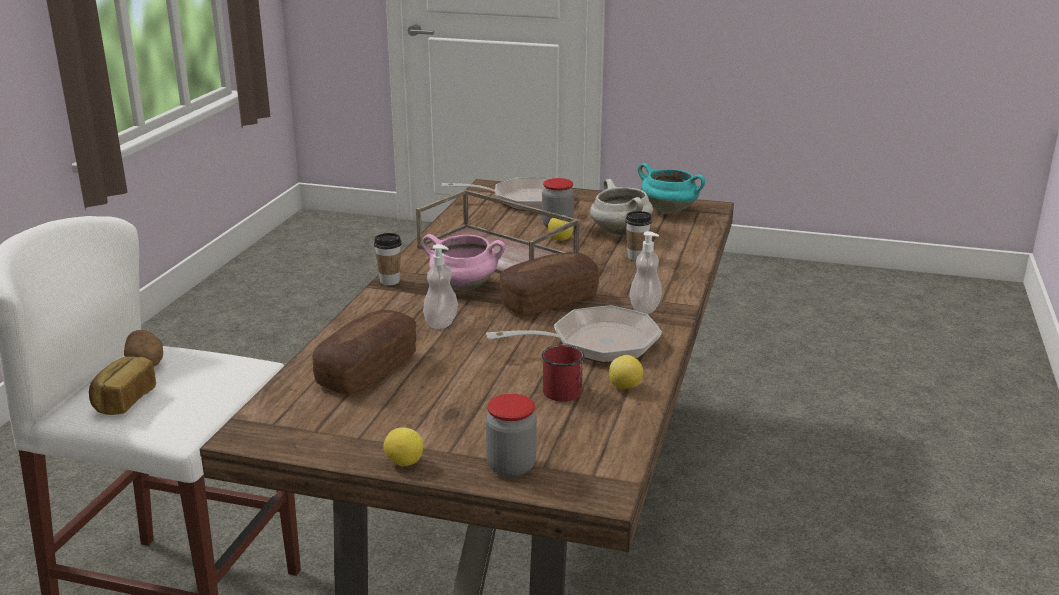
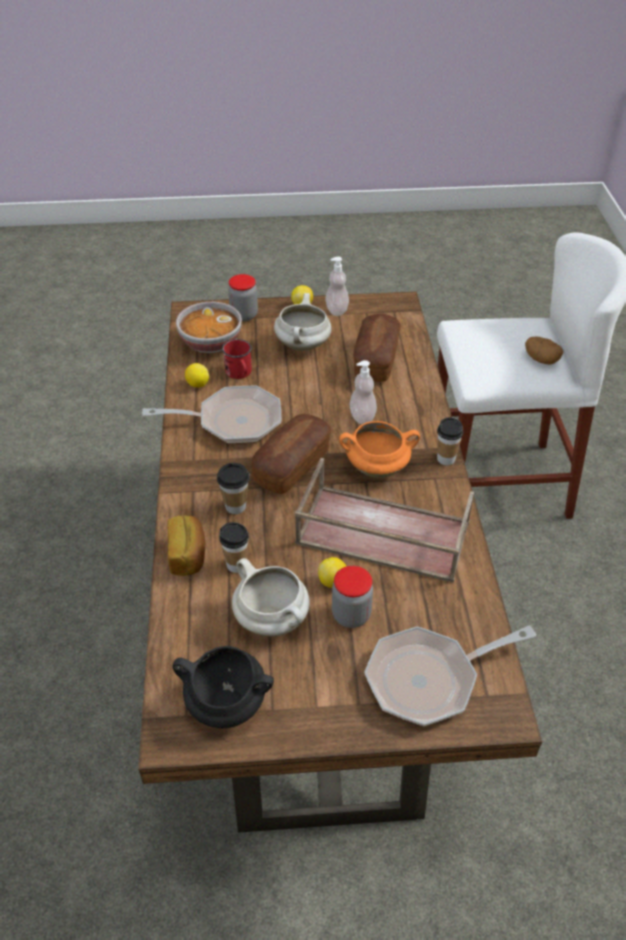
camera: 160 degrees right, 20 degrees up
bread [89,357,156,415] -> bread moved to [167,515,205,576]
pink cooking pot [422,234,505,291] -> orange cooking pot [339,421,420,478]
frying pan [486,305,662,363] -> frying pan turned 150 degrees counterclockwise [142,386,281,444]
soap dispenser [629,231,662,314] -> soap dispenser moved to [325,257,349,316]
turquoise cooking pot [638,163,705,214] -> black cooking pot [172,646,274,728]
none -> bowl [176,302,242,353]
none -> cup [217,463,250,514]
none -> white cooking pot [274,293,332,351]

